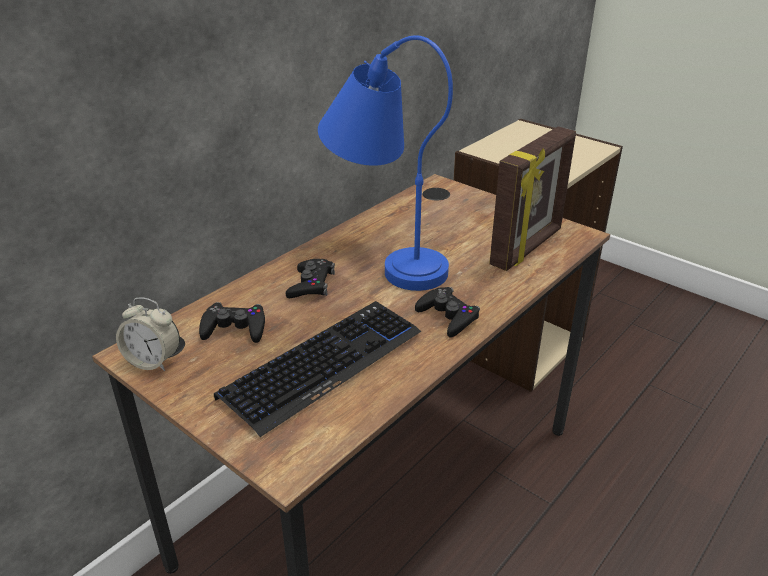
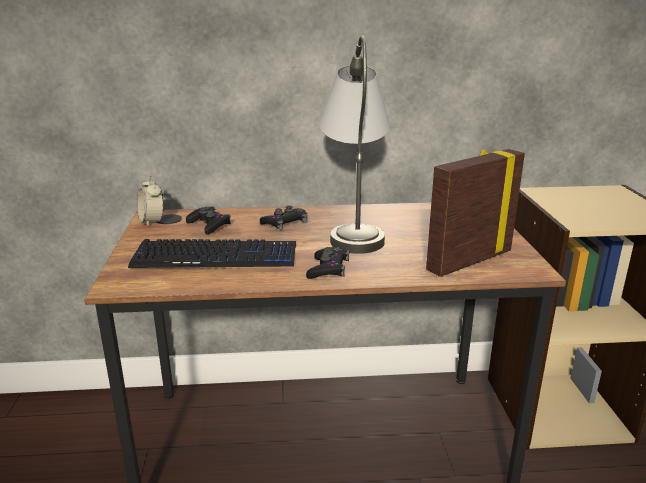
camera: 45 degrees right, 10 degrees down
blue table lamp [318,35,453,291] -> grey table lamp [319,35,390,254]
picture frame [489,126,576,271] -> picture frame turned 150 degrees clockwise [426,149,525,277]

